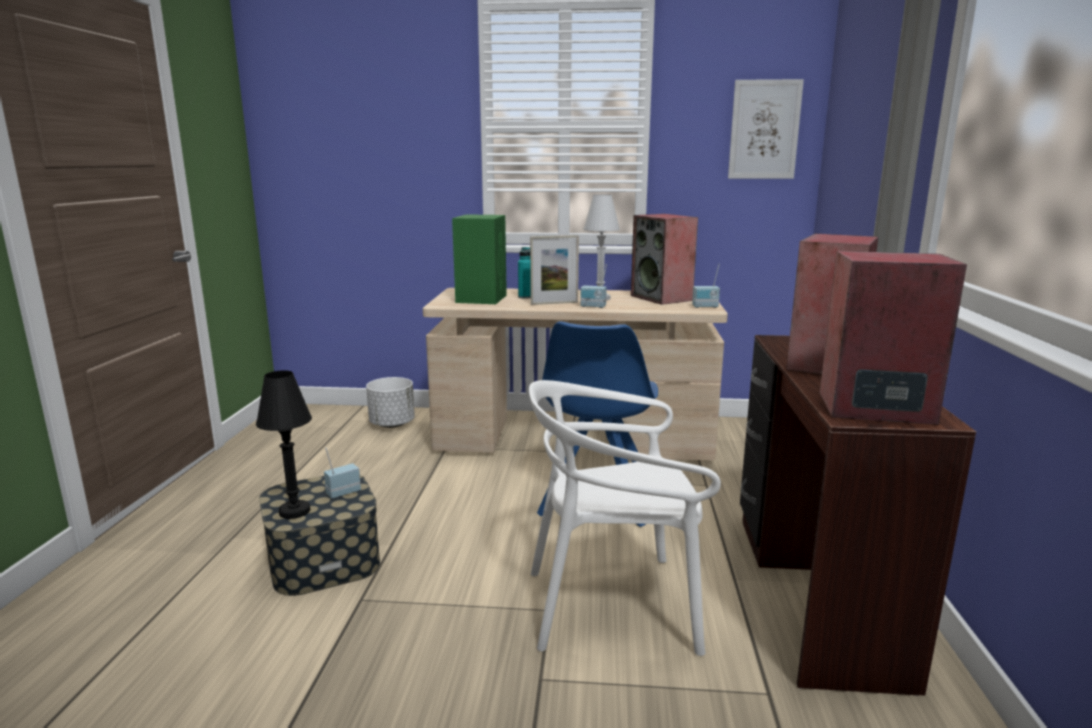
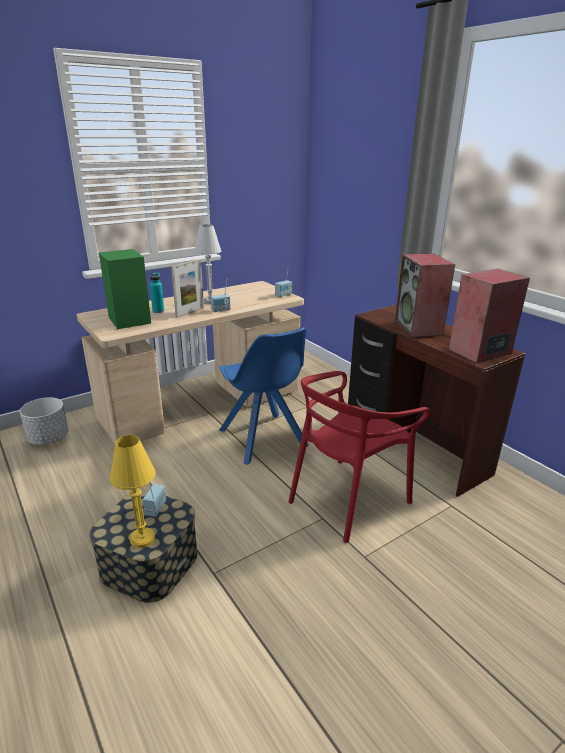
camera: 40 degrees left, 10 degrees up
black table lamp [256,370,312,519] -> yellow table lamp [110,435,155,548]
white chair [529,380,721,656] -> red chair [288,371,430,543]
speaker [631,214,698,305] -> none
picture [728,79,804,179] -> none

